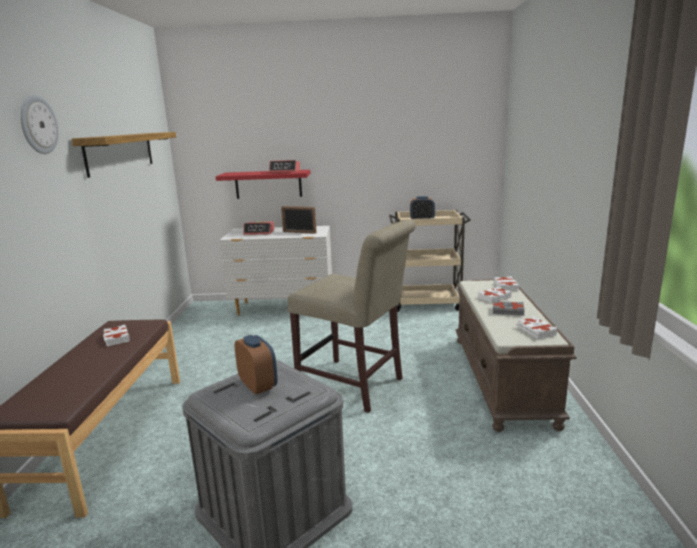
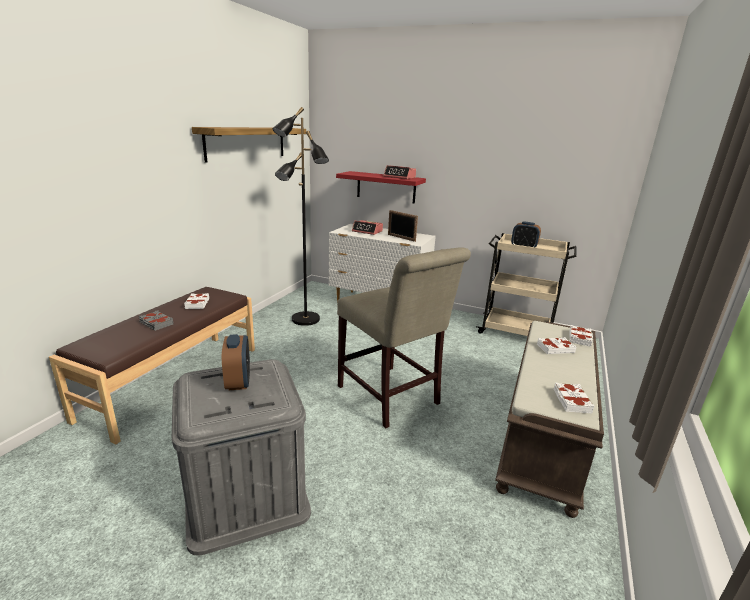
camera: 20 degrees right, 5 degrees up
wall clock [20,95,58,154] -> none
grey book [493,300,525,316] -> grey book moved to [139,310,174,331]
none -> black floor lamp [273,107,329,326]

